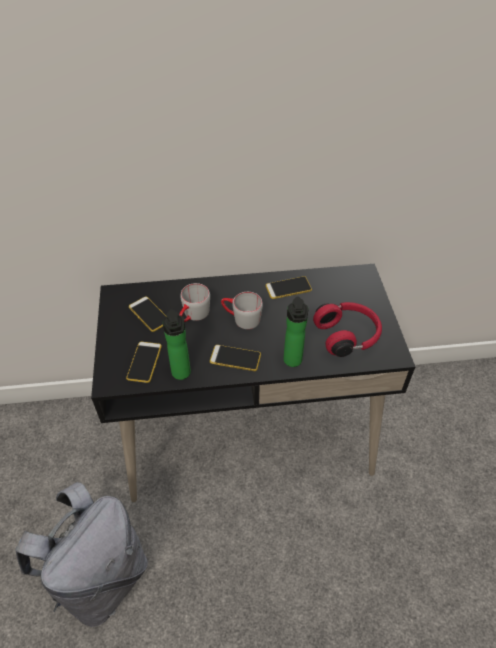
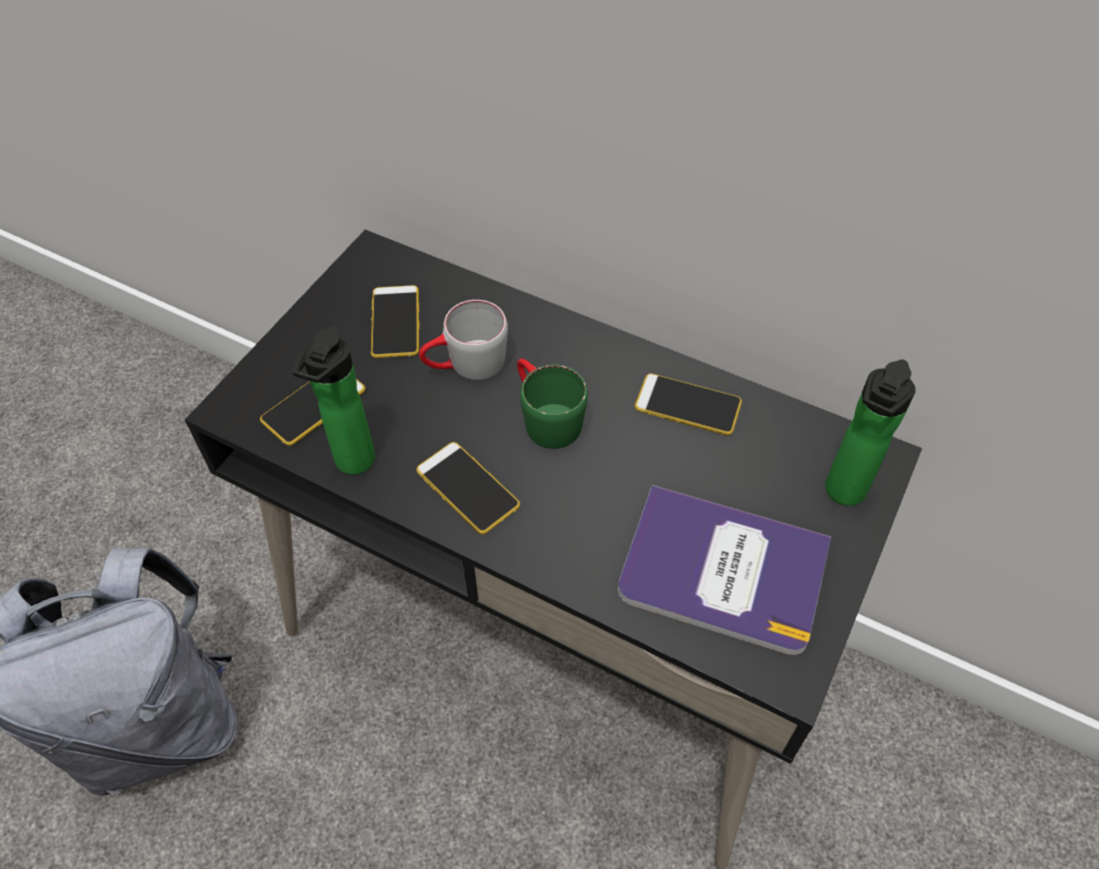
camera: 35 degrees right, 5 degrees up
grey mug [221,292,263,329] -> green mug [517,359,588,449]
bottle [283,296,309,367] -> bottle moved to [825,359,916,506]
red headphones [313,302,382,357] -> book [618,485,831,655]

